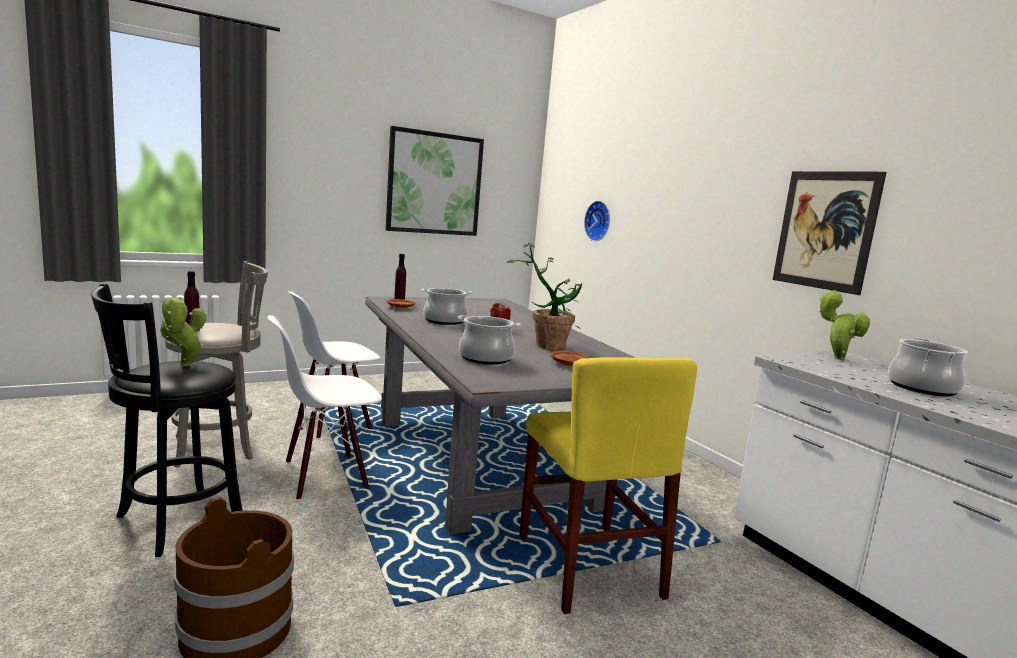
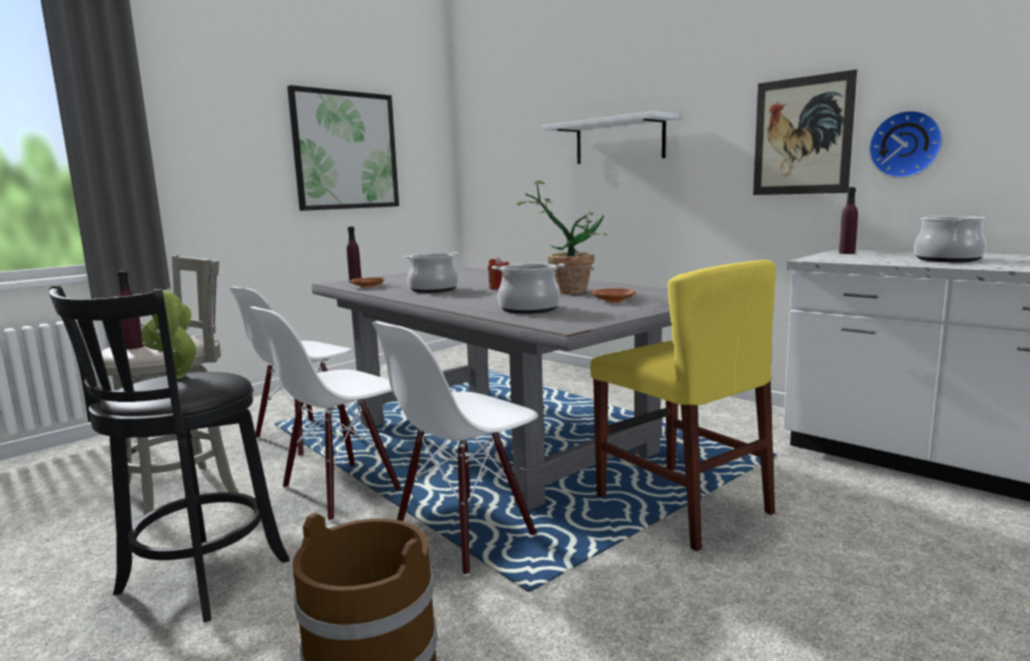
camera: 15 degrees left, 0 degrees up
wall clock [584,201,610,241] -> wall clock moved to [869,110,943,178]
potted plant [820,290,870,360] -> purple bottle [839,187,858,254]
none -> white chair [372,321,538,576]
none -> white shelf [541,111,680,164]

